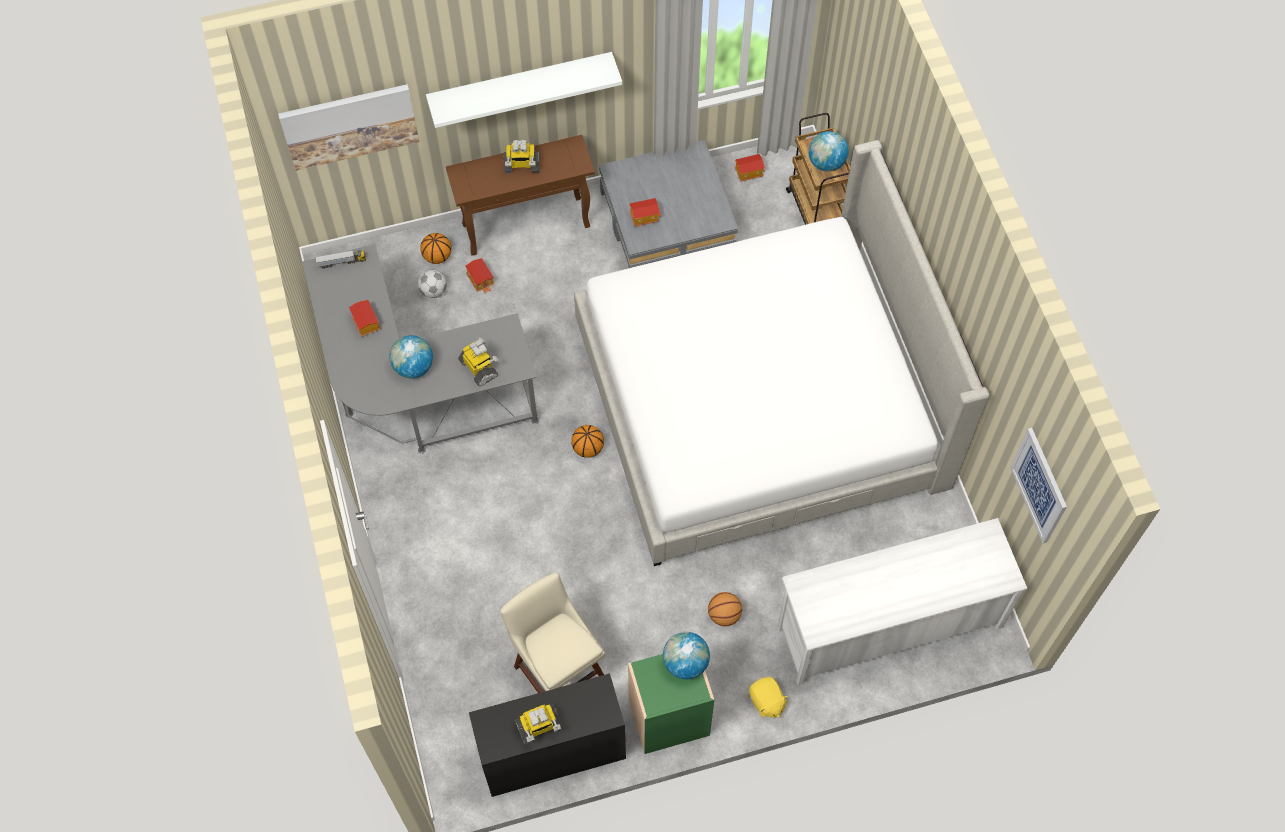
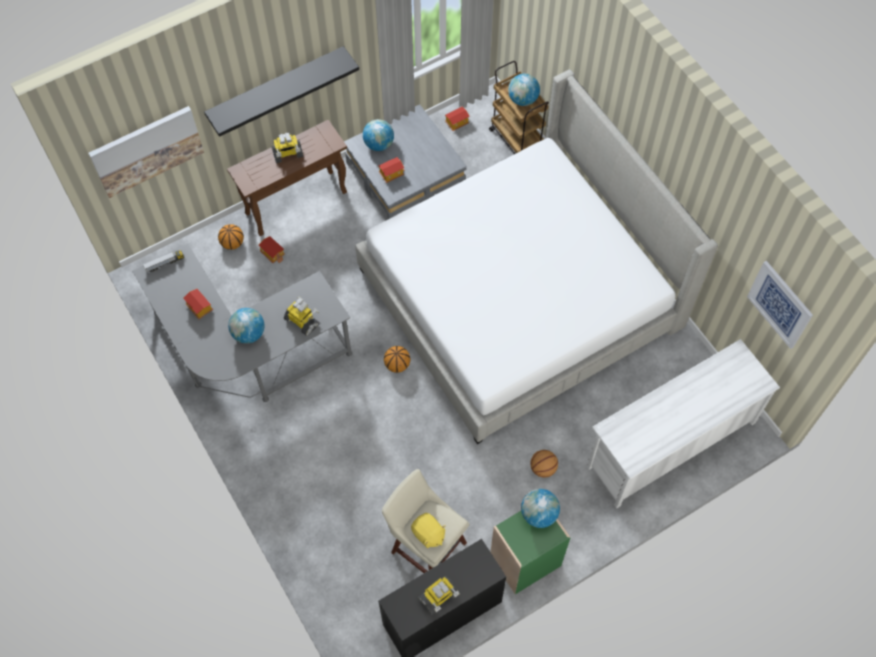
camera: 15 degrees left, 0 degrees up
football [418,269,447,298] -> none
white shelf [426,52,622,128] -> black shelf [204,46,359,137]
yellow plush toy [749,677,788,718] -> yellow plush toy moved to [411,513,446,548]
none -> globe [363,119,394,151]

